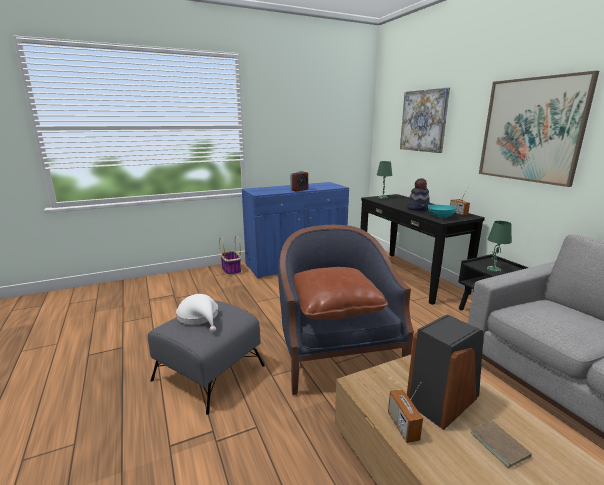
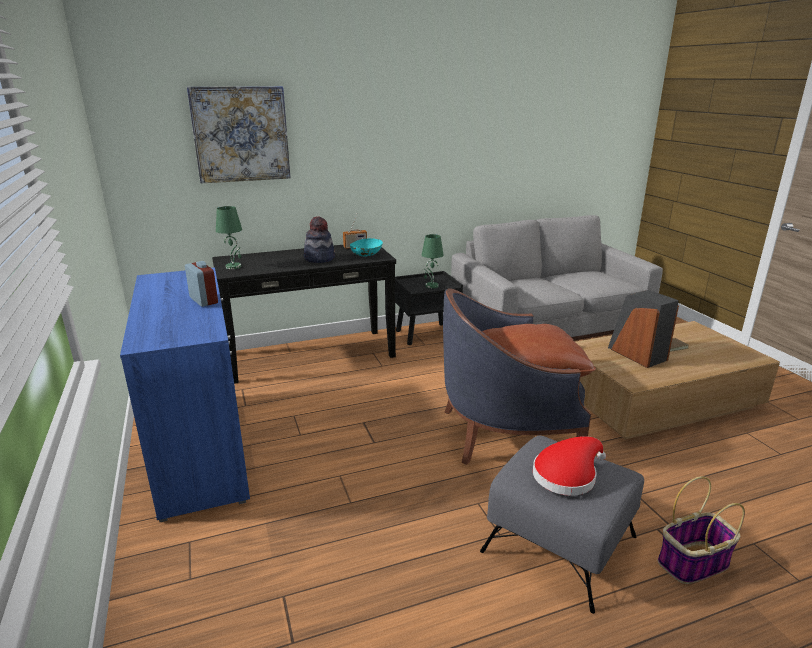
camera: 85 degrees left, 5 degrees up
white hat [176,294,218,332] -> red hat [533,436,606,496]
basket [219,235,241,275] -> basket moved to [658,476,745,584]
radio [388,382,423,443] -> none
picture [479,71,599,187] -> none

